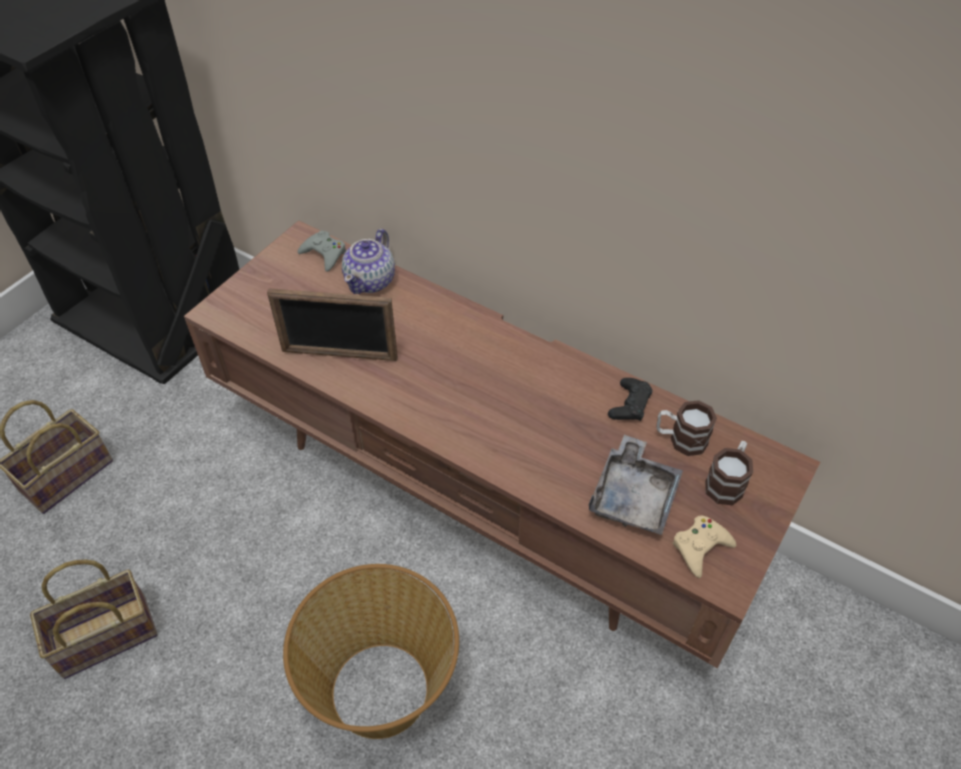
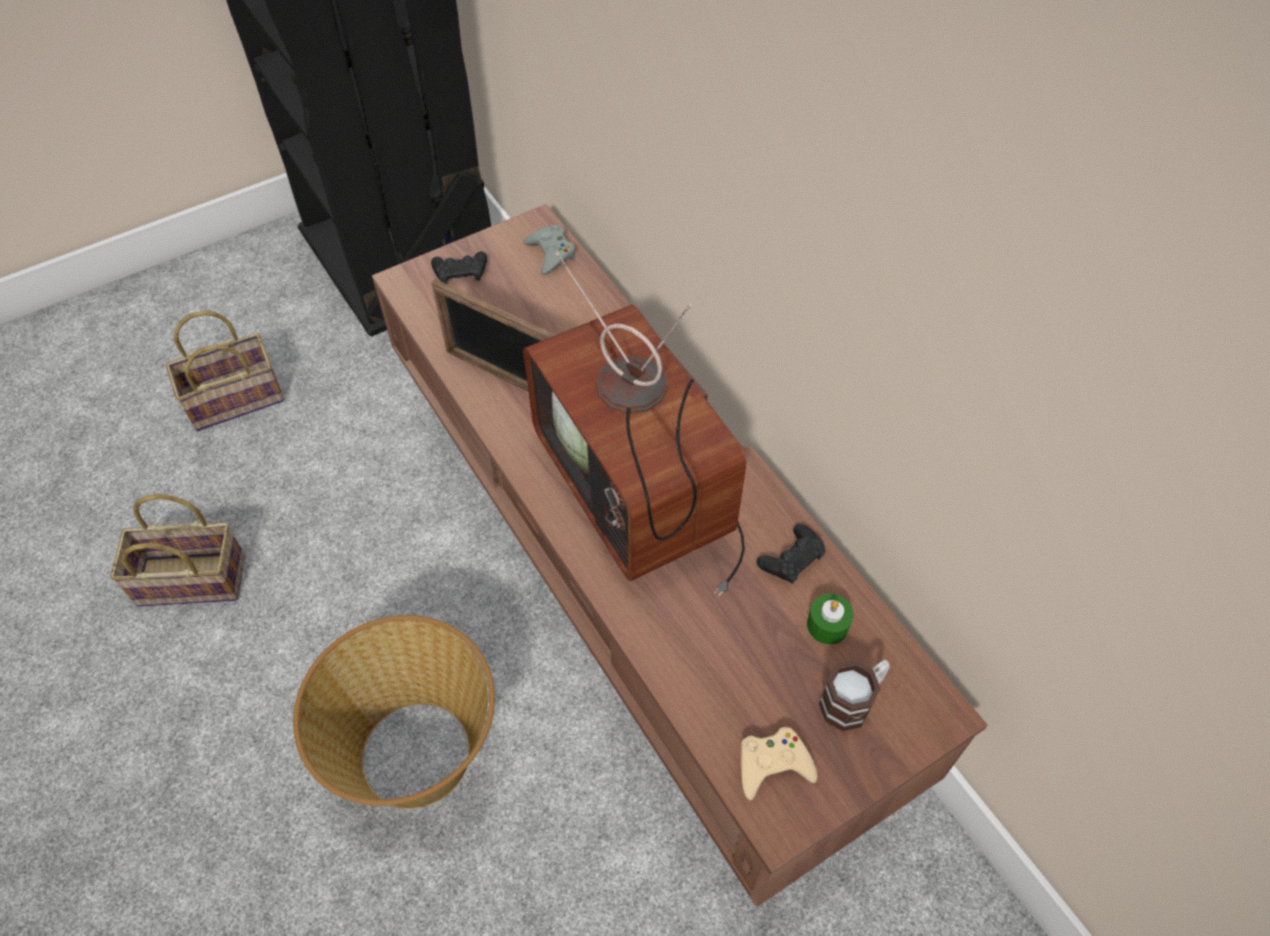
camera: 25 degrees right, 5 degrees up
teapot [342,229,395,294] -> none
grey tray [588,435,683,535] -> none
mug [656,400,717,456] -> green candle [807,594,854,644]
none -> black game controller [431,251,487,284]
none -> television [523,251,746,597]

